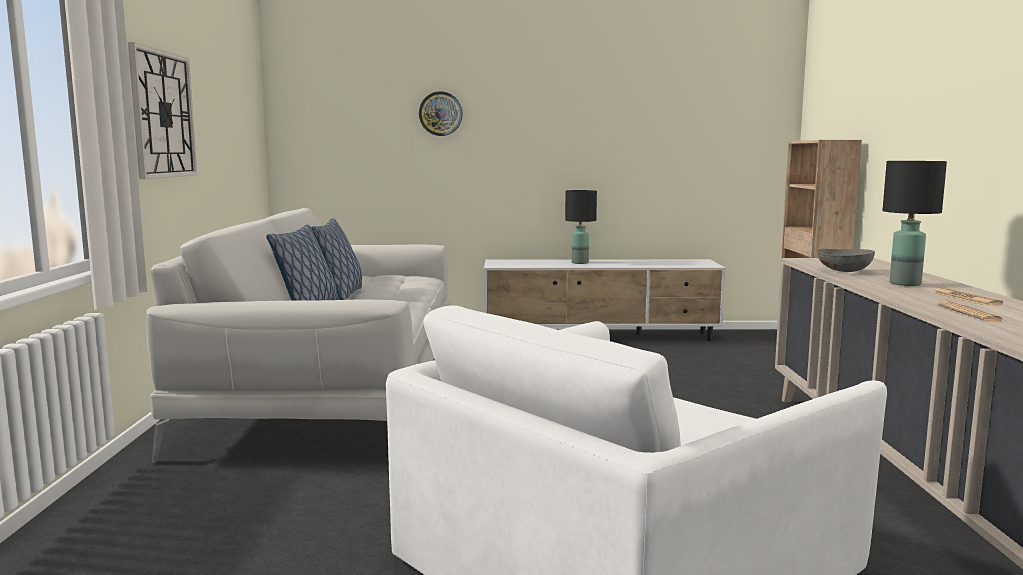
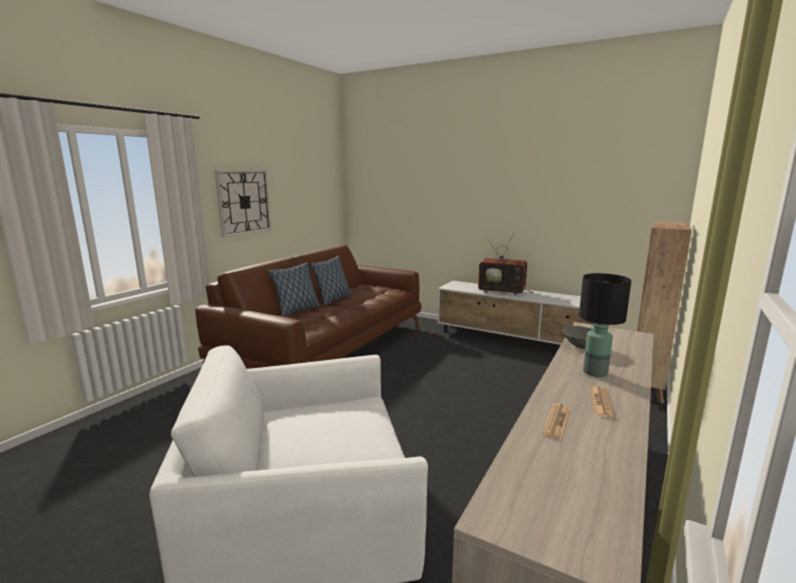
camera: 30 degrees right, 5 degrees up
white sofa [146,208,449,463] -> brown sofa [195,245,422,369]
wall clock [419,91,463,136] -> none
black table lamp [565,190,597,264] -> television [478,235,533,295]

